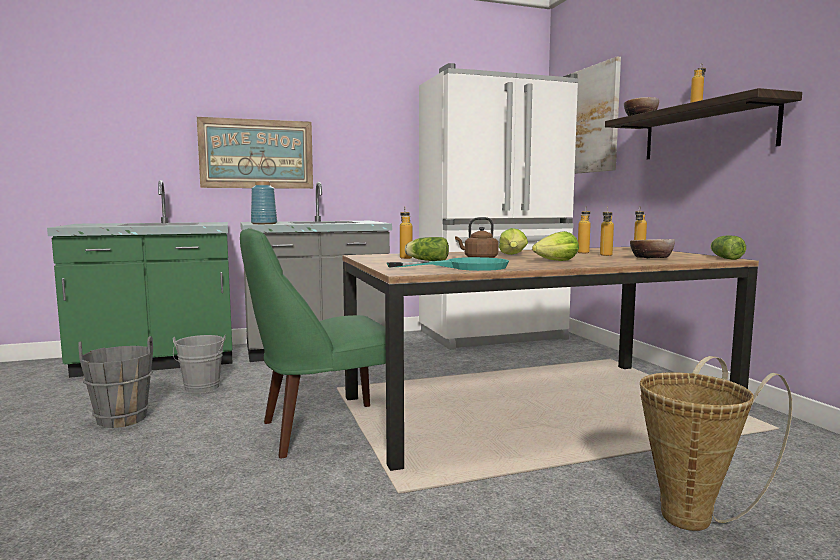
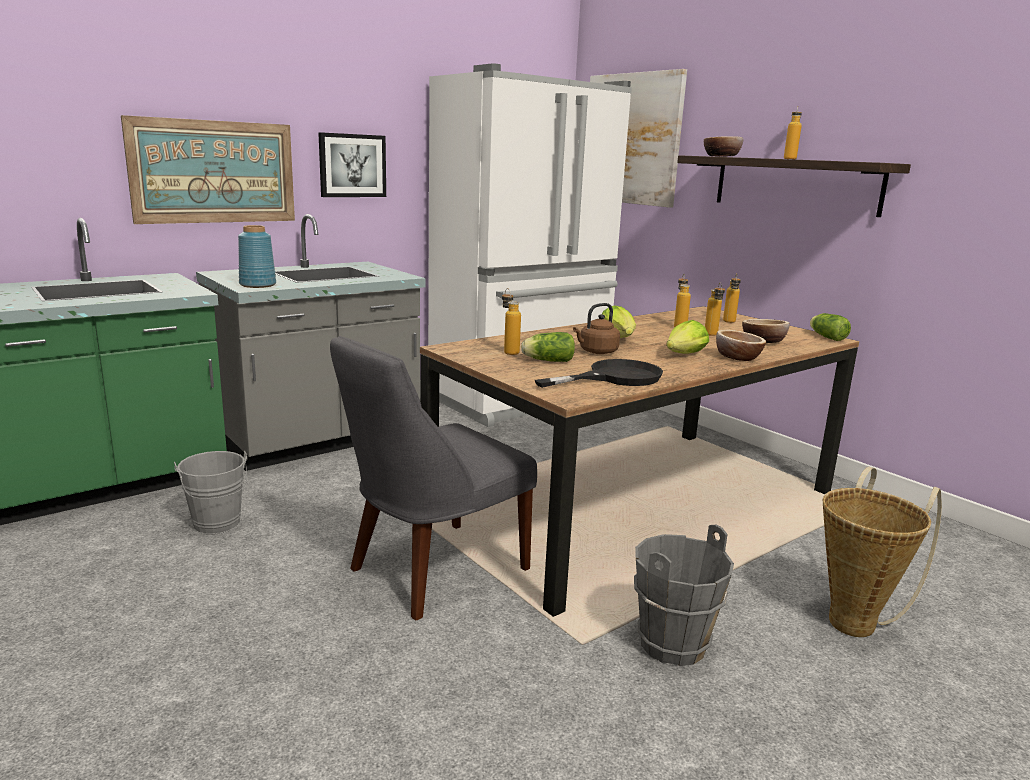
camera: 20 degrees left, 10 degrees up
grey bucket [78,336,153,428] -> grey bucket moved to [634,524,734,666]
green chair [240,228,386,458] -> grey chair [330,336,537,620]
turquoise frying pan [387,257,509,271] -> black frying pan [535,359,663,388]
none -> picture [318,132,386,197]
none -> bowl [716,330,766,361]

